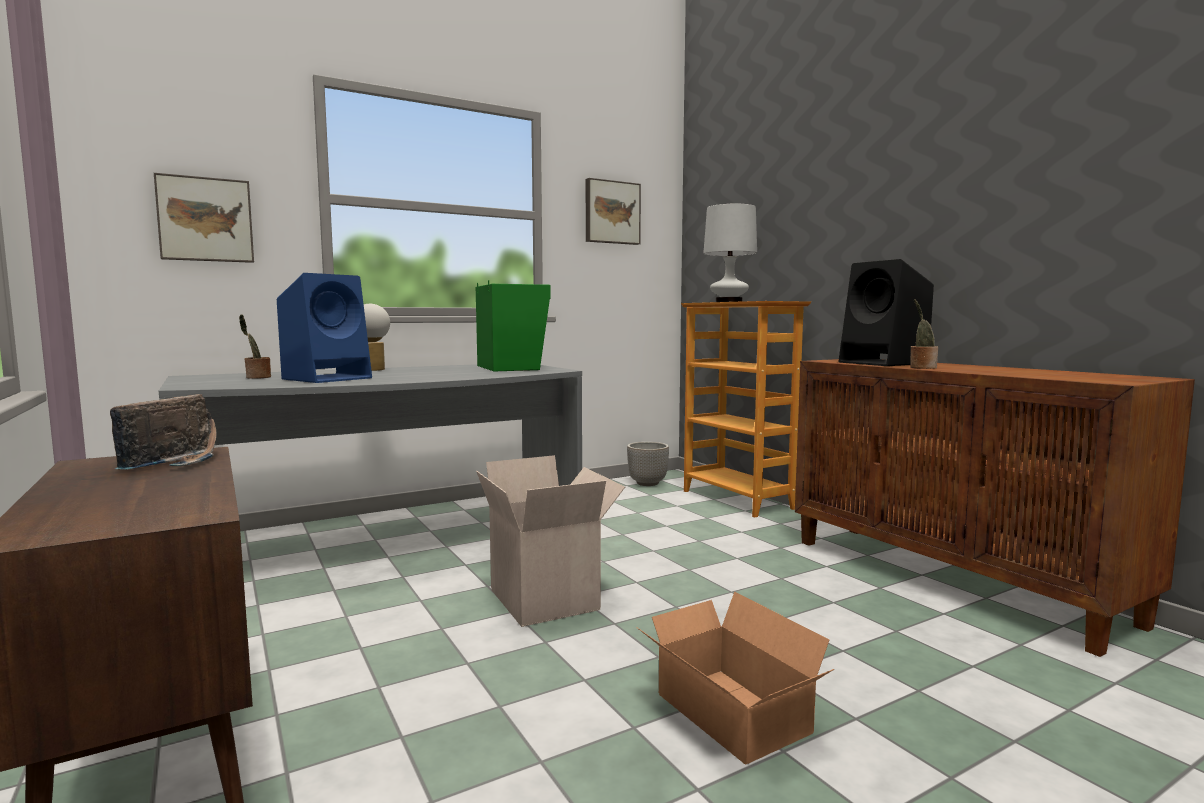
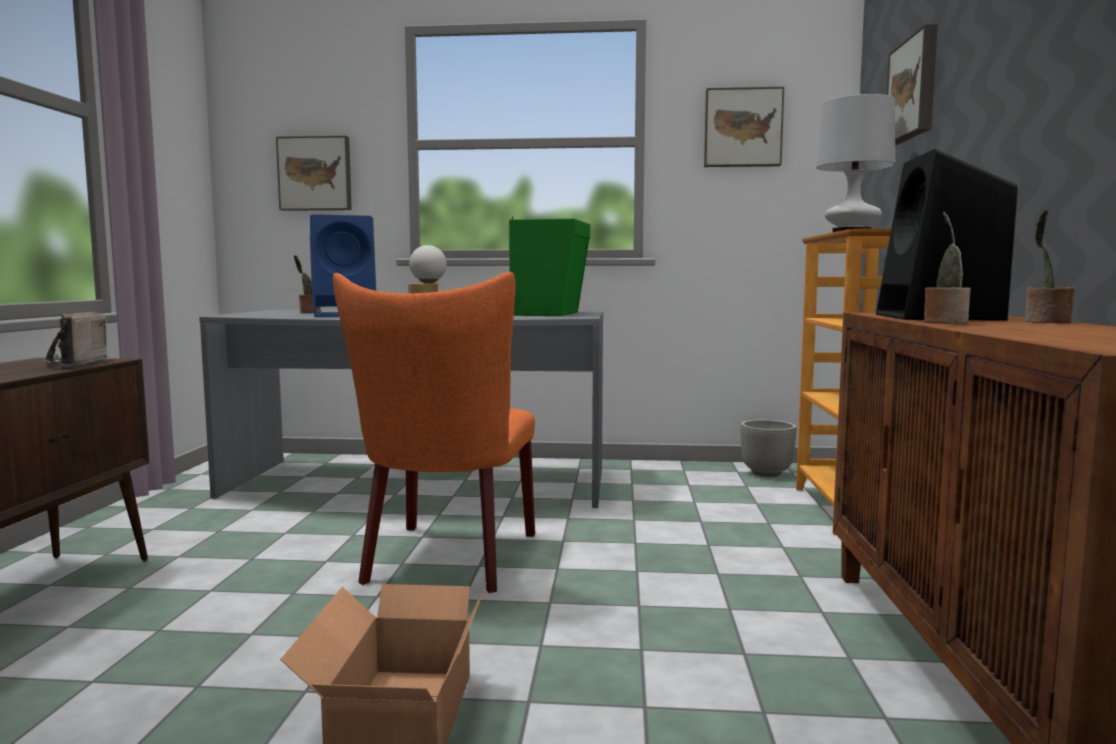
camera: 35 degrees right, 0 degrees up
radio [110,394,217,470] -> radio turned 120 degrees clockwise [44,312,107,368]
cardboard box [476,455,625,627] -> orange chair [333,272,535,593]
none -> picture [887,24,938,146]
none -> potted plant [1025,210,1074,323]

